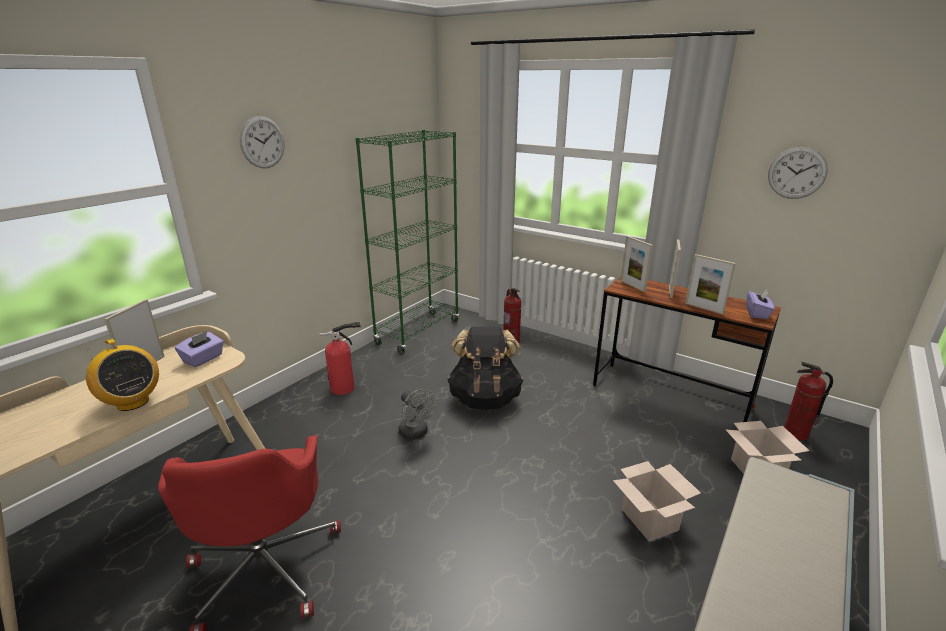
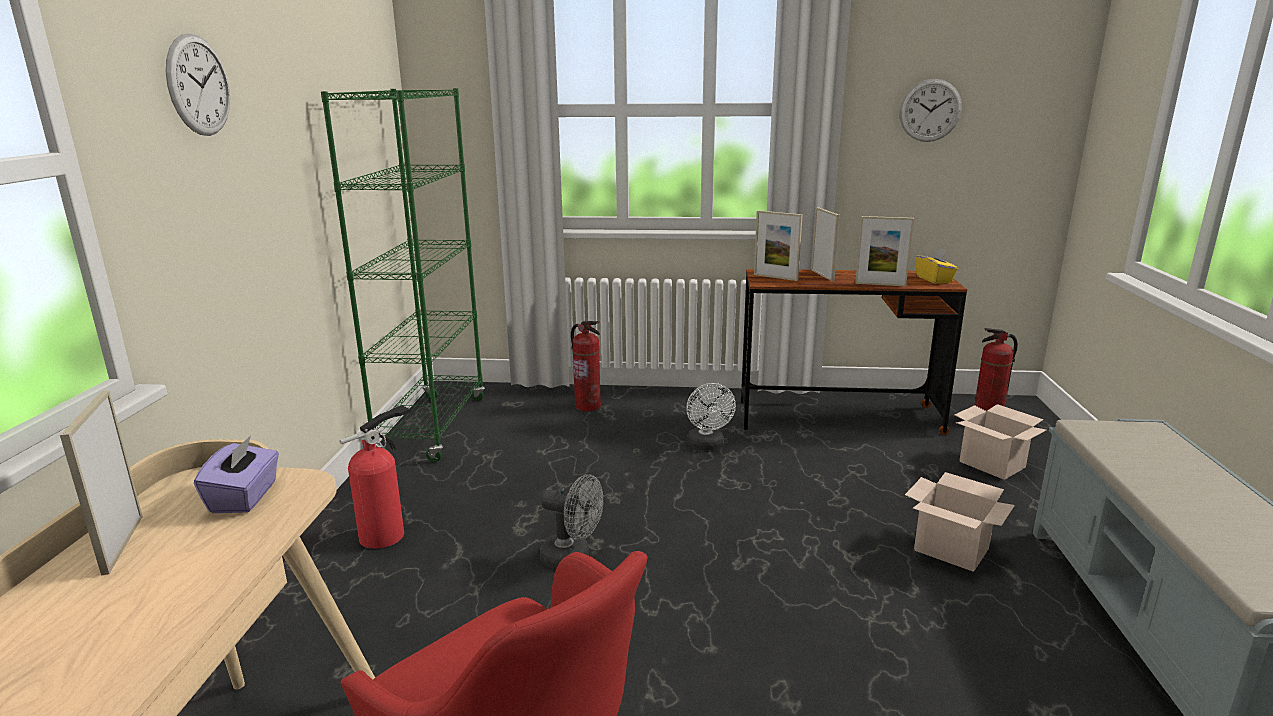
camera: 30 degrees left, 5 degrees down
radio [86,339,159,411] -> none
black backpack [448,327,523,410] -> none
purple tissue box [746,290,775,319] -> yellow tissue box [915,248,958,284]
none -> white fan [686,383,736,450]

